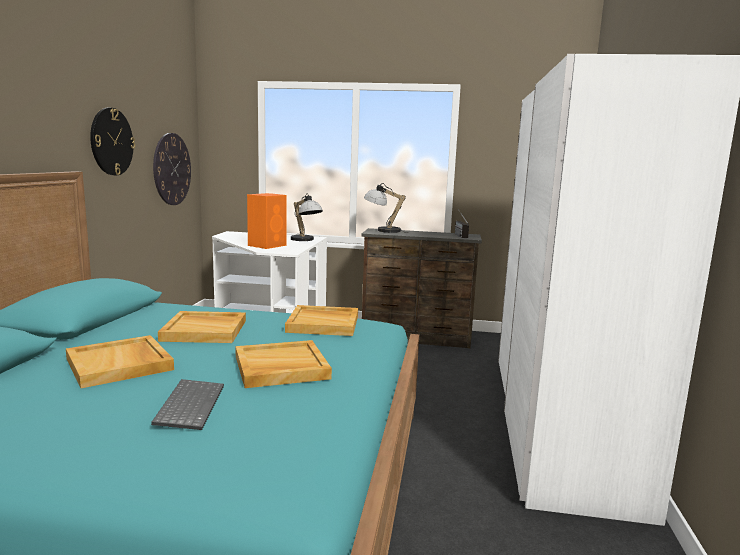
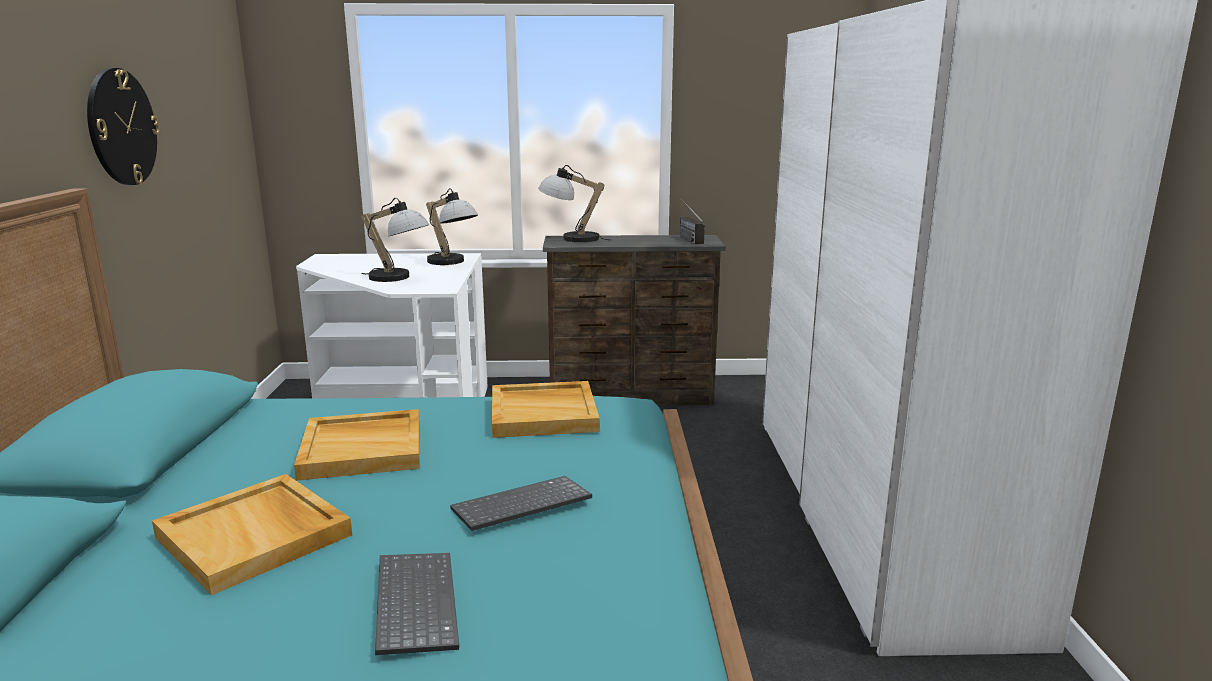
camera: 10 degrees left, 5 degrees up
wall clock [153,133,191,205] -> none
beige tray [235,340,332,388] -> keyboard [450,476,592,531]
orange speaker [247,193,287,249] -> table lamp [361,198,429,282]

